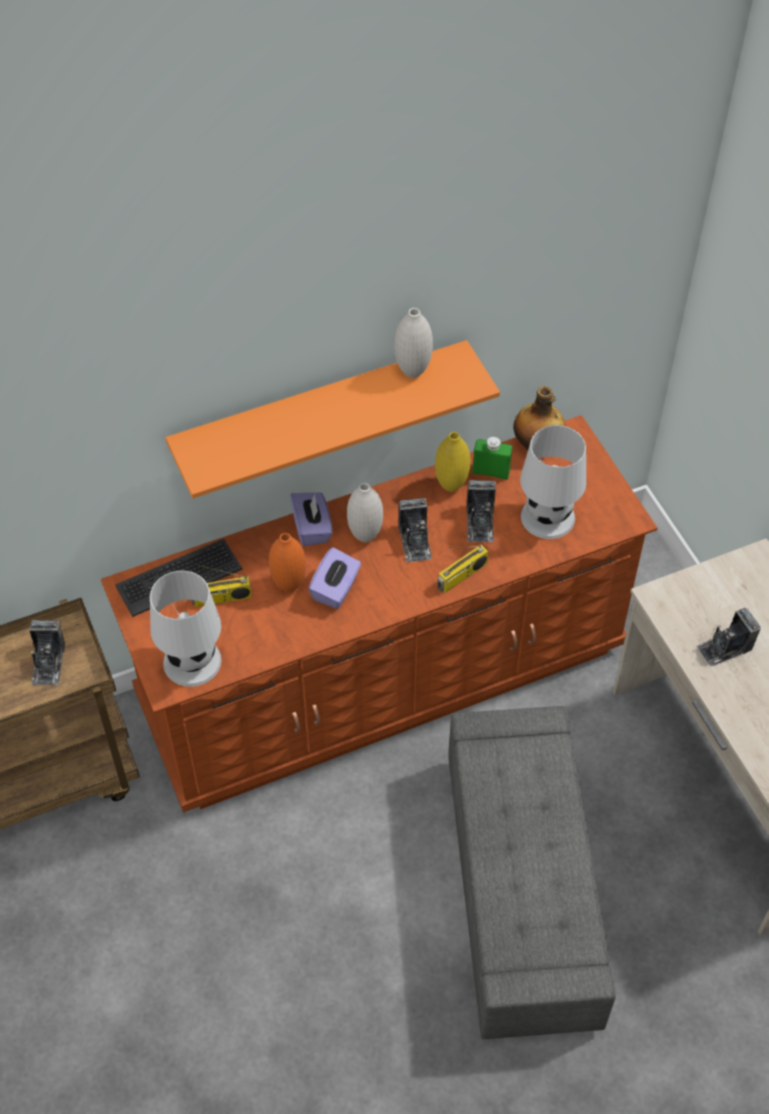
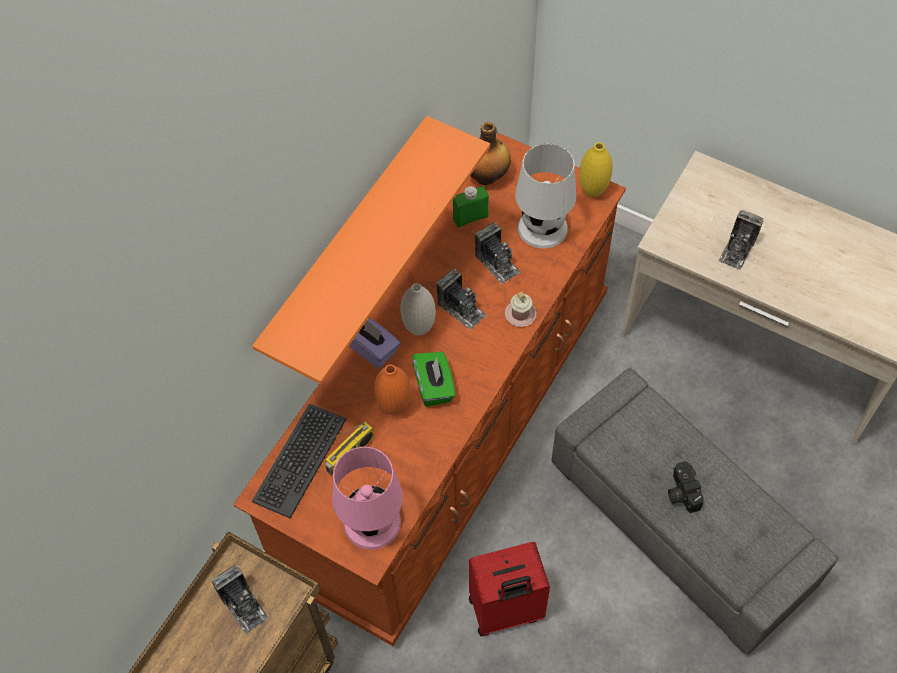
camera: 35 degrees left, 5 degrees up
white table lamp [150,570,222,687] -> pink table lamp [332,447,403,549]
purple tissue box [309,547,361,609] -> green tissue box [412,352,455,407]
white vase [394,308,433,378] -> none
yellow vase [435,432,470,492] -> yellow vase moved to [579,142,613,197]
radio [437,545,488,593] -> pink mug [505,292,537,327]
none -> red suitcase [469,542,550,636]
none -> camera [668,461,704,513]

